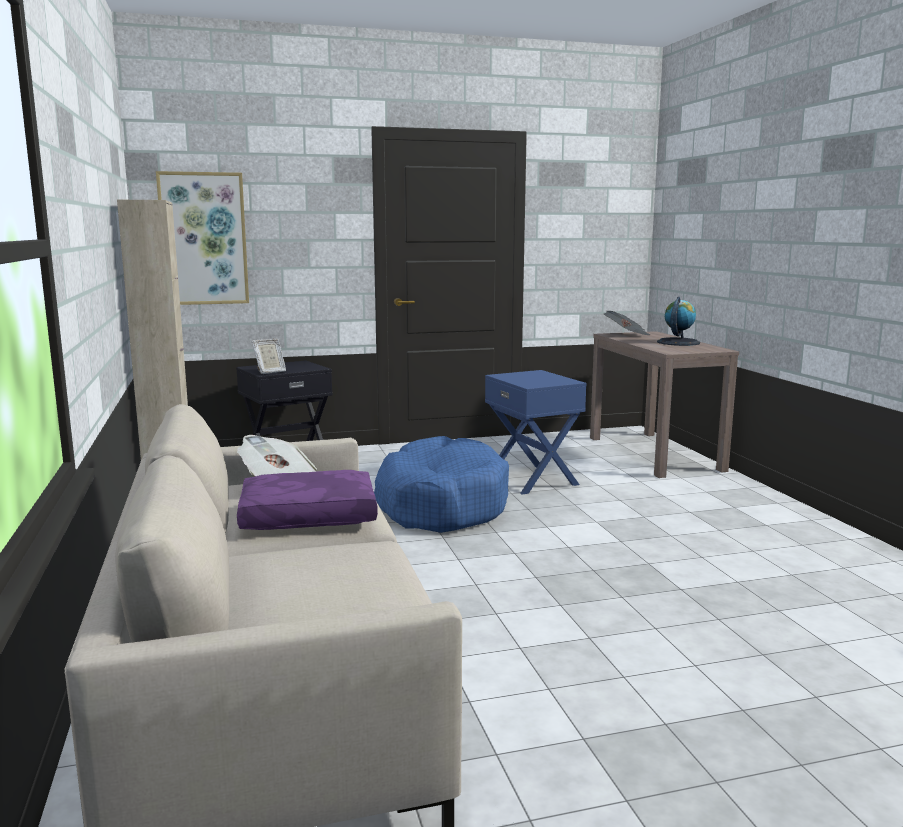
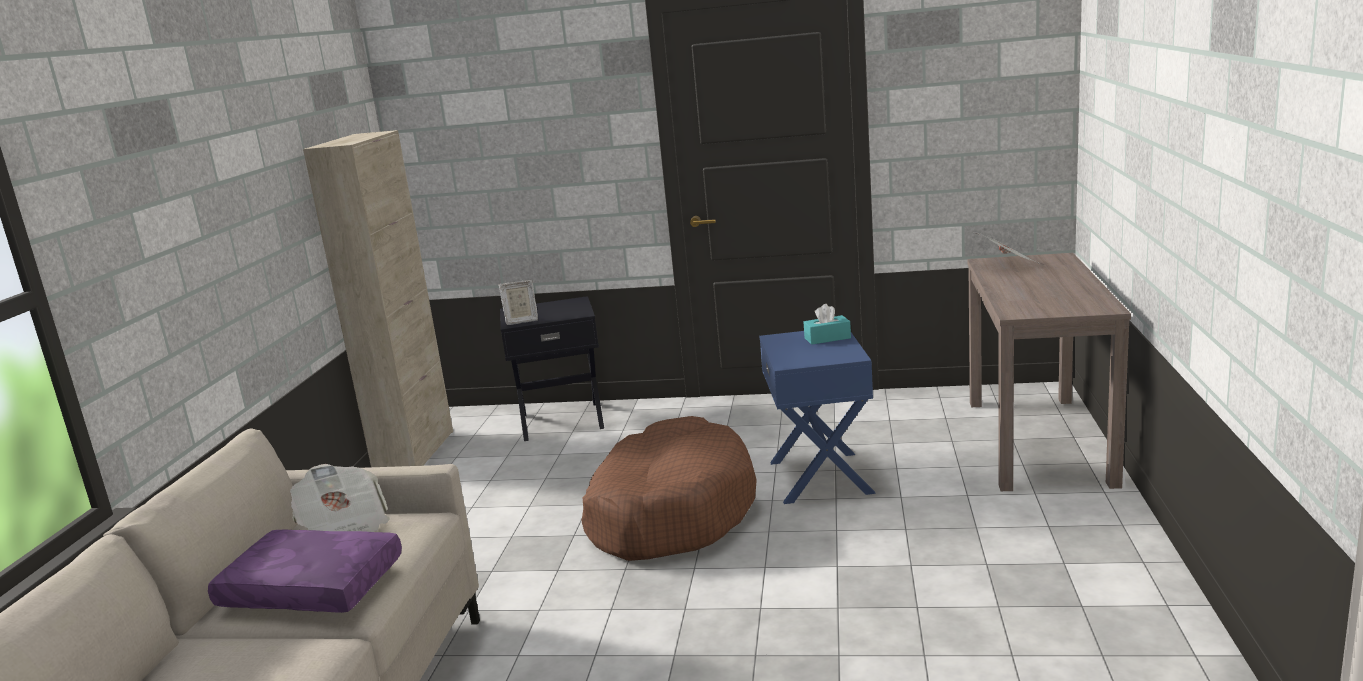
camera: 25 degrees right, 5 degrees up
picture [156,171,249,305] -> none
blue dog bed [374,436,509,533] -> brown dog bed [581,416,757,561]
globe [657,297,700,346] -> none
none -> turquoise tissue box [804,304,851,345]

